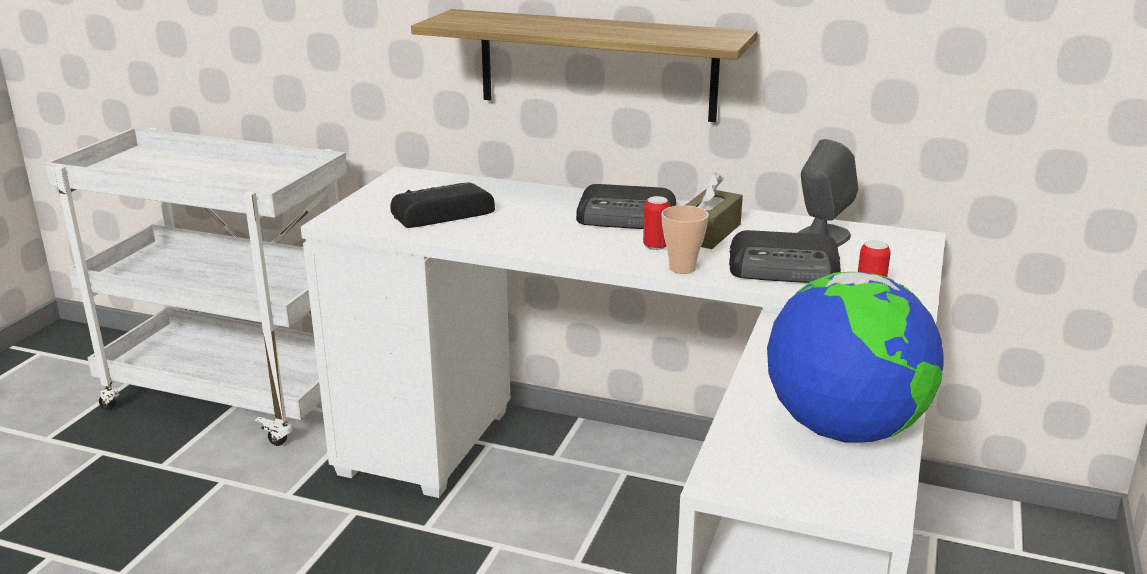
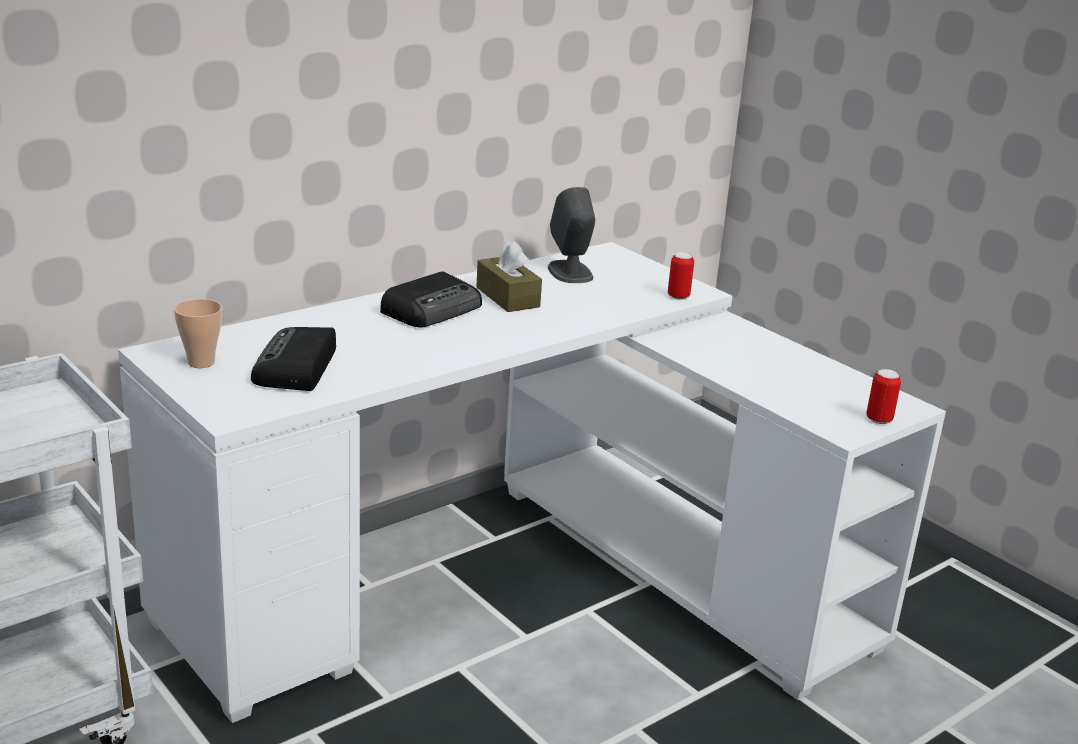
camera: 60 degrees left, 0 degrees up
shelf [411,9,758,122] -> none
can [643,196,670,250] -> can moved to [866,369,901,424]
cup [662,205,709,274] -> cup moved to [174,299,222,368]
radio [729,230,841,283] -> none
globe [767,272,943,443] -> none

